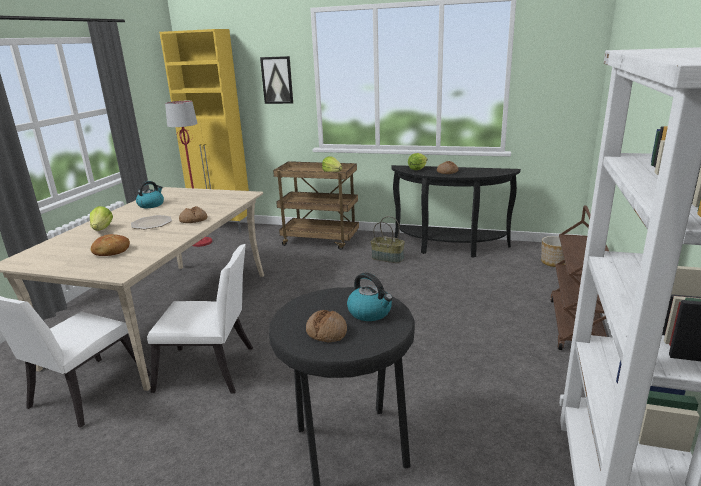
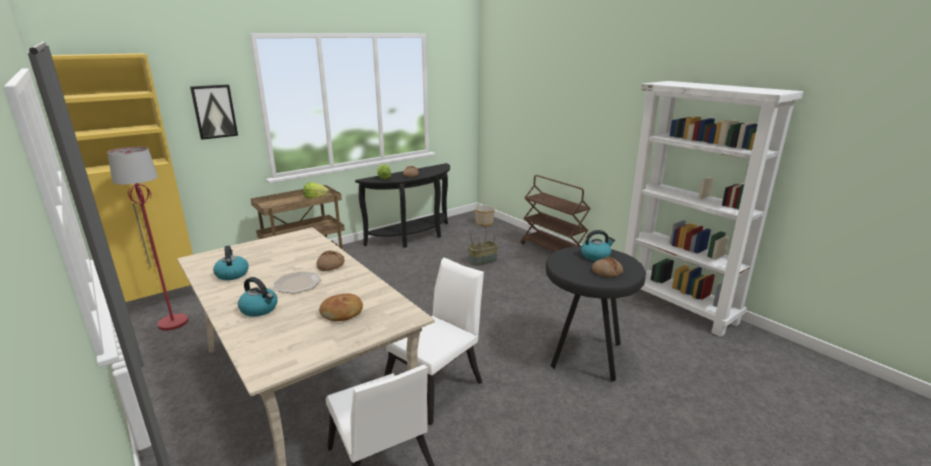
camera: 55 degrees left, 0 degrees up
lettuce [90,206,113,231] -> kettle [238,277,278,317]
basket [371,216,405,263] -> basket moved to [468,224,498,266]

